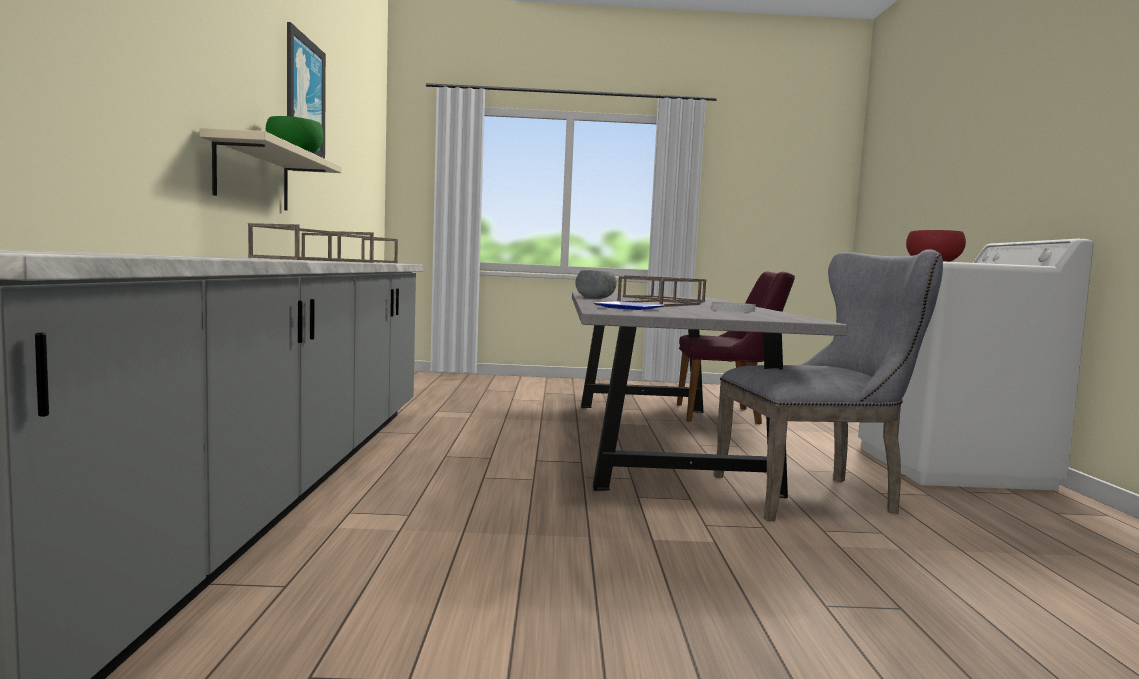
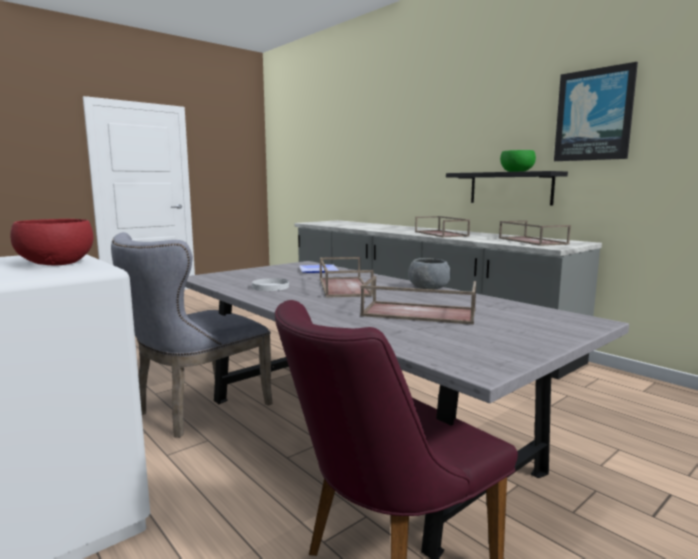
camera: 140 degrees right, 5 degrees up
beige shelf [200,128,341,211] -> black shelf [446,171,568,205]

